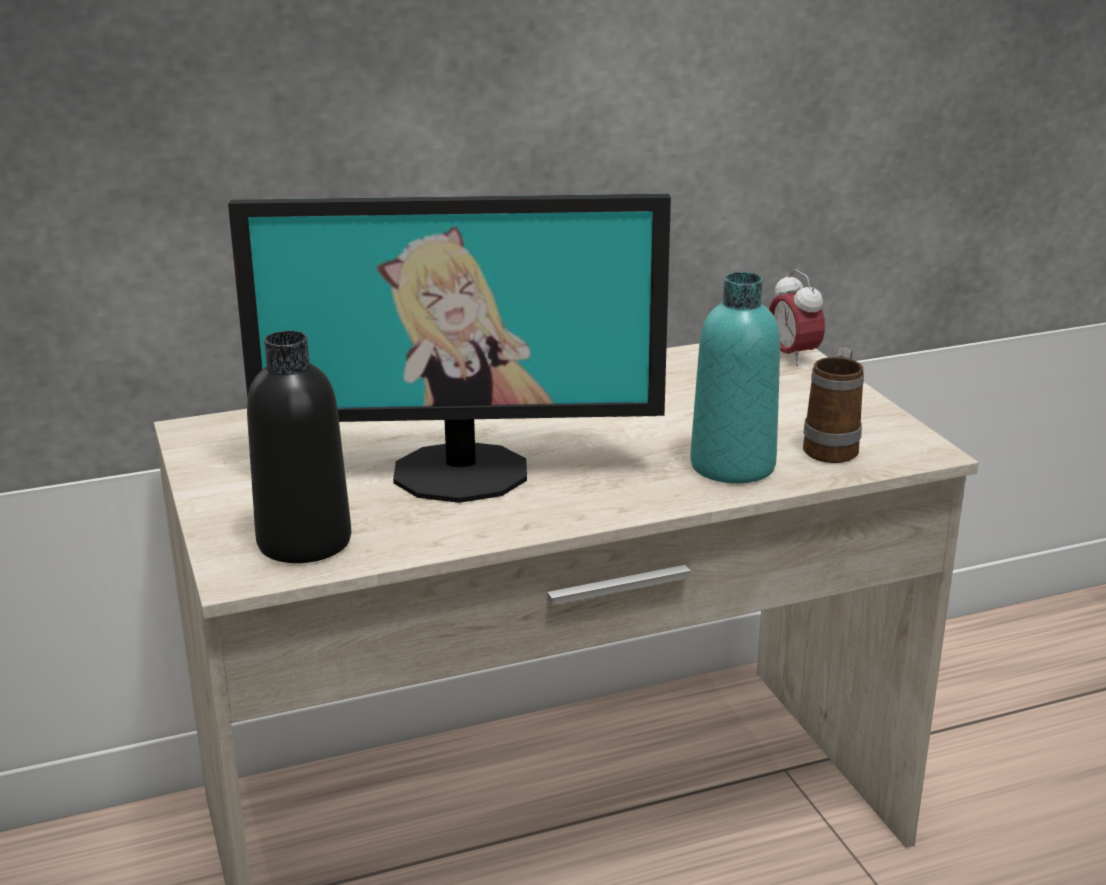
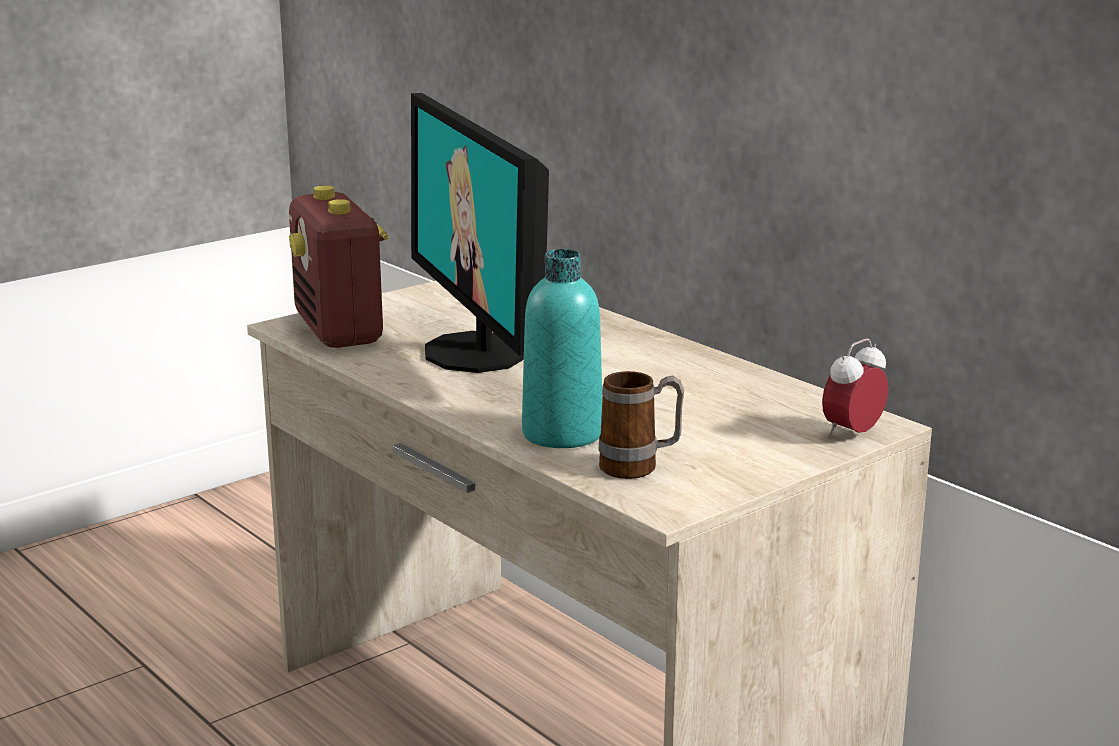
camera: 70 degrees right, 5 degrees down
black bottle [247,331,351,563] -> radio [289,185,389,348]

